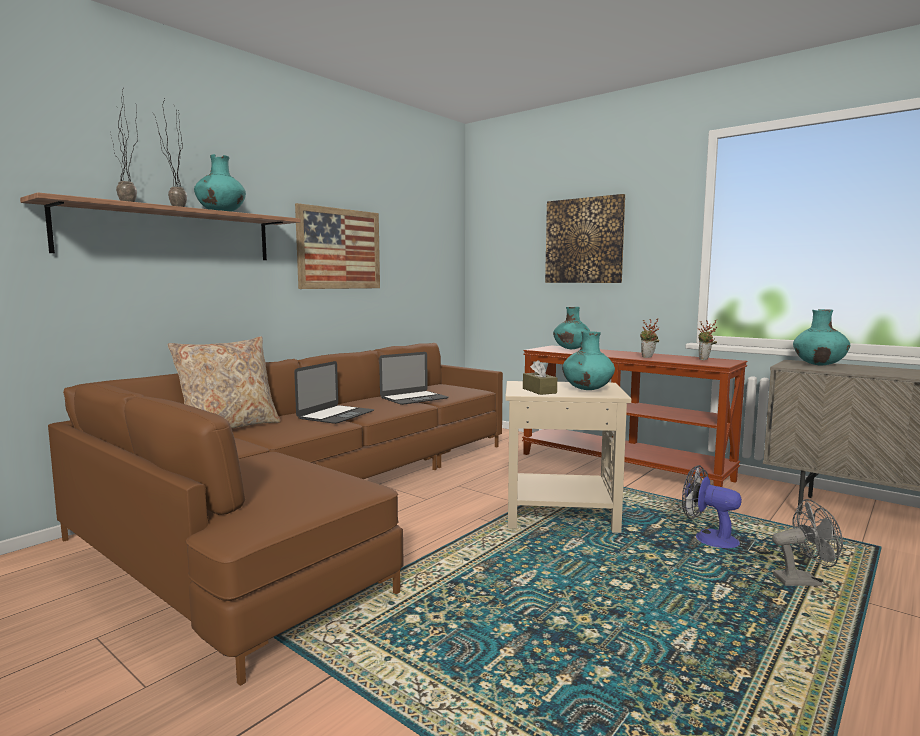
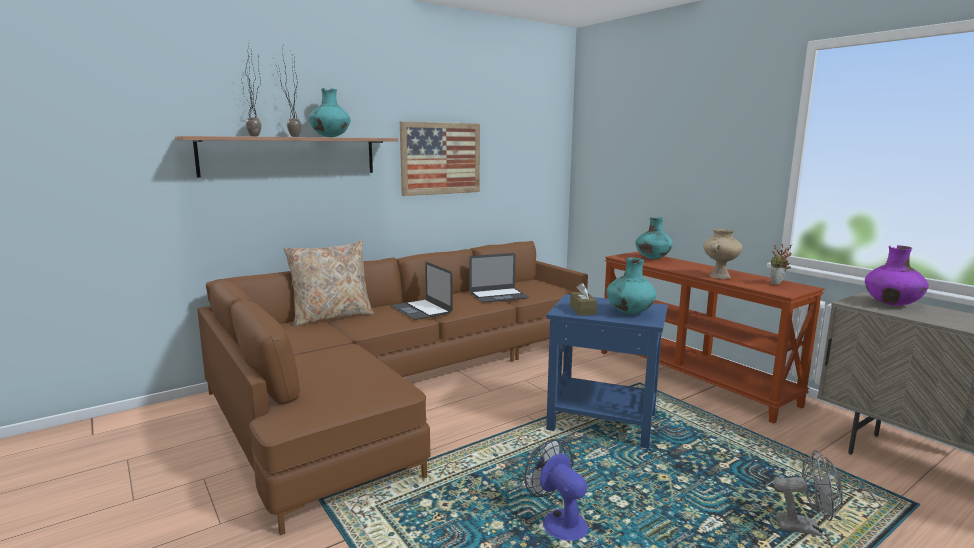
camera: 15 degrees right, 5 degrees up
laptop [294,361,374,424] -> laptop turned 105 degrees clockwise [391,262,453,320]
beige side table [505,381,631,533] -> blue side table [546,294,668,449]
picture [545,194,625,283] -> none
potted plant [640,319,659,358] -> beige vase [703,229,743,279]
fan [682,465,742,548] -> fan moved to [525,439,588,541]
turquoise vase [793,309,850,365] -> purple vase [865,245,929,306]

